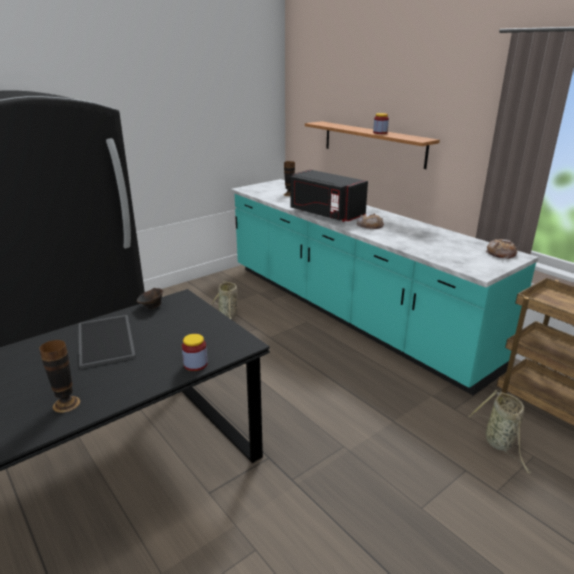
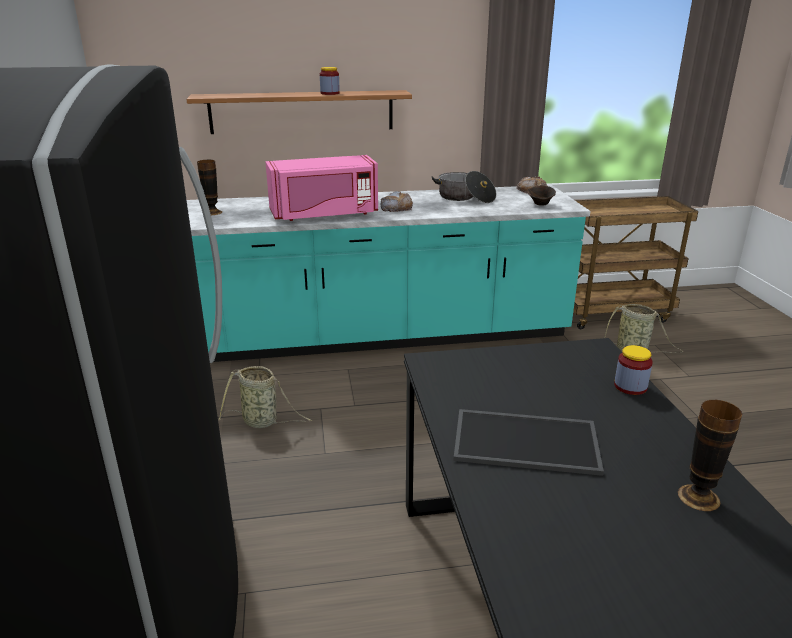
camera: 60 degrees left, 0 degrees up
brown bowl [137,288,163,309] -> brown bowl moved to [527,185,556,206]
black microwave [290,170,368,222] -> pink microwave [266,155,378,221]
none -> cooking pot [432,171,496,203]

